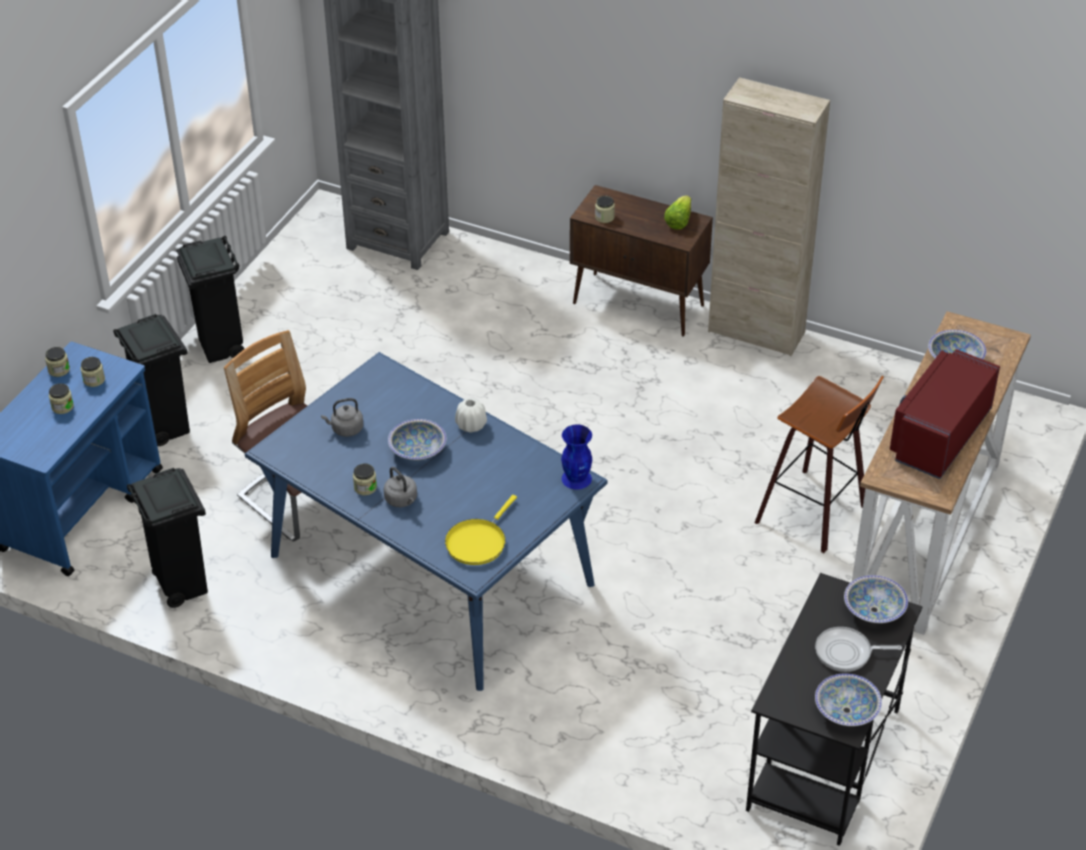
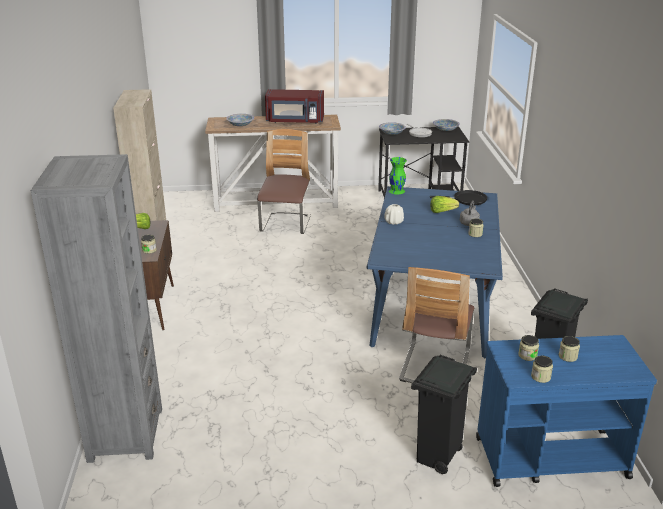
camera: 120 degrees left, 15 degrees down
black trash can [175,236,244,363] -> none
grey kettle [321,398,363,437] -> none
bowl [388,419,447,461] -> none
yellow frying pan [445,495,517,565] -> black frying pan [430,190,487,205]
blue vase [561,424,592,489] -> green vase [389,157,407,194]
stool [755,376,884,553] -> chair [257,129,311,234]
none -> lettuce [430,196,459,213]

